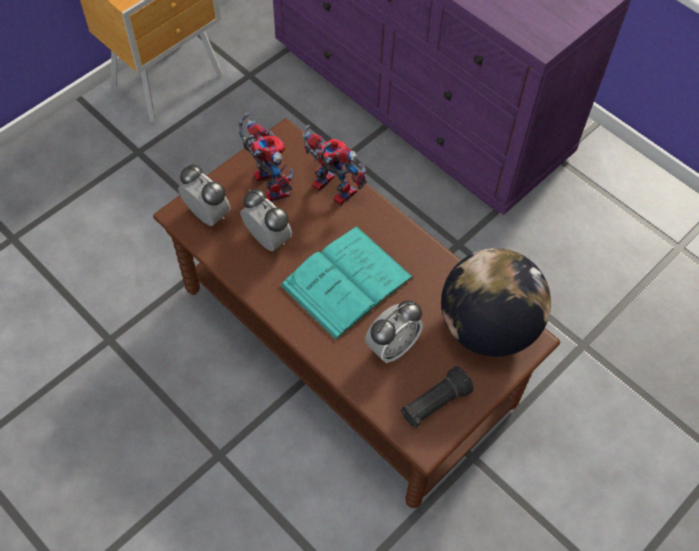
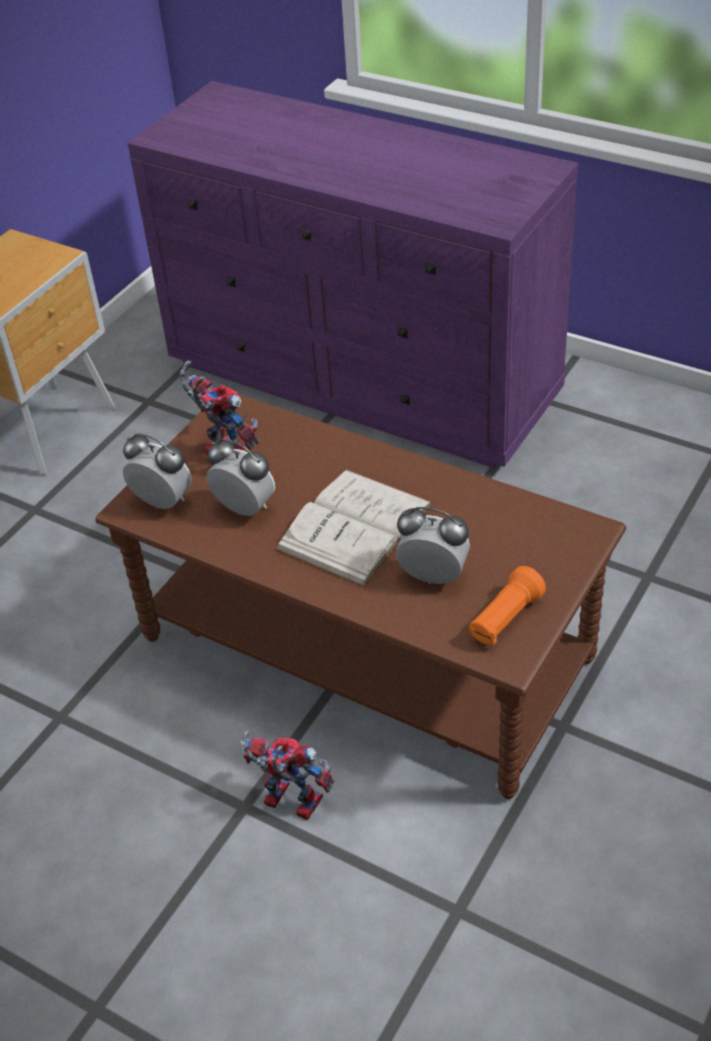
camera: 10 degrees left, 15 degrees down
turquoise book [279,226,414,342] -> white book [275,470,433,588]
toy robot [302,125,367,206] -> toy robot moved to [240,729,334,820]
alarm clock [365,300,423,363] -> alarm clock turned 105 degrees counterclockwise [396,507,470,584]
black flashlight [401,366,473,428] -> orange flashlight [469,566,546,645]
globe [441,248,551,357] -> none

